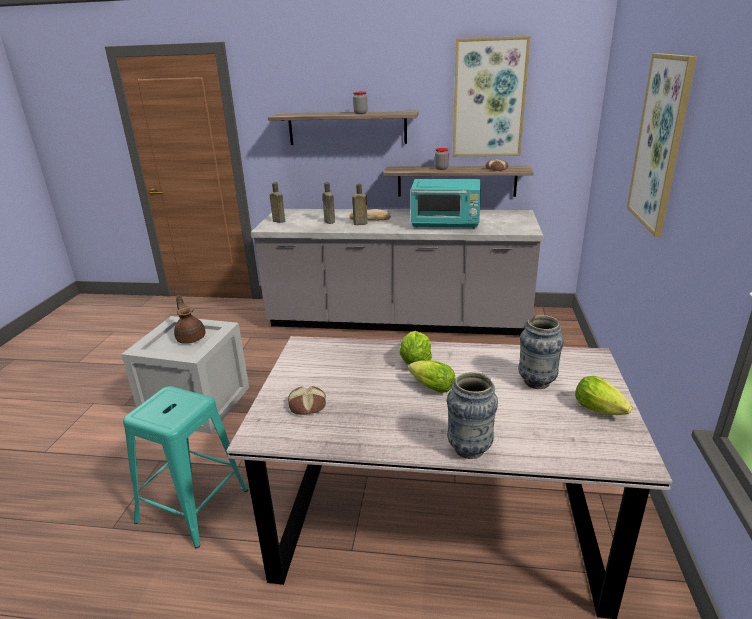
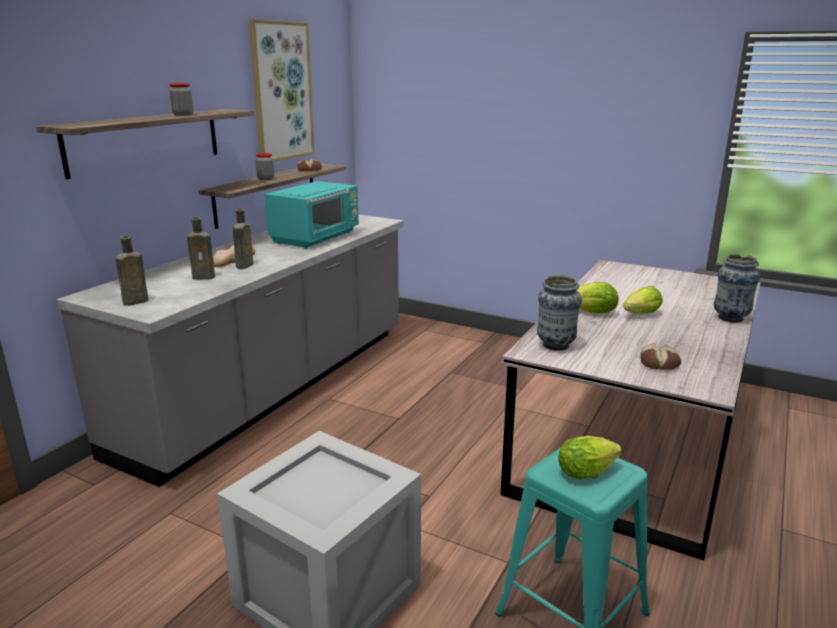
camera: 70 degrees left, 5 degrees down
brown teapot [174,295,206,344] -> none
vase [518,315,564,389] -> vase moved to [537,275,582,351]
lettuce [575,376,632,415] -> lettuce moved to [558,436,622,479]
picture [627,53,697,237] -> none

